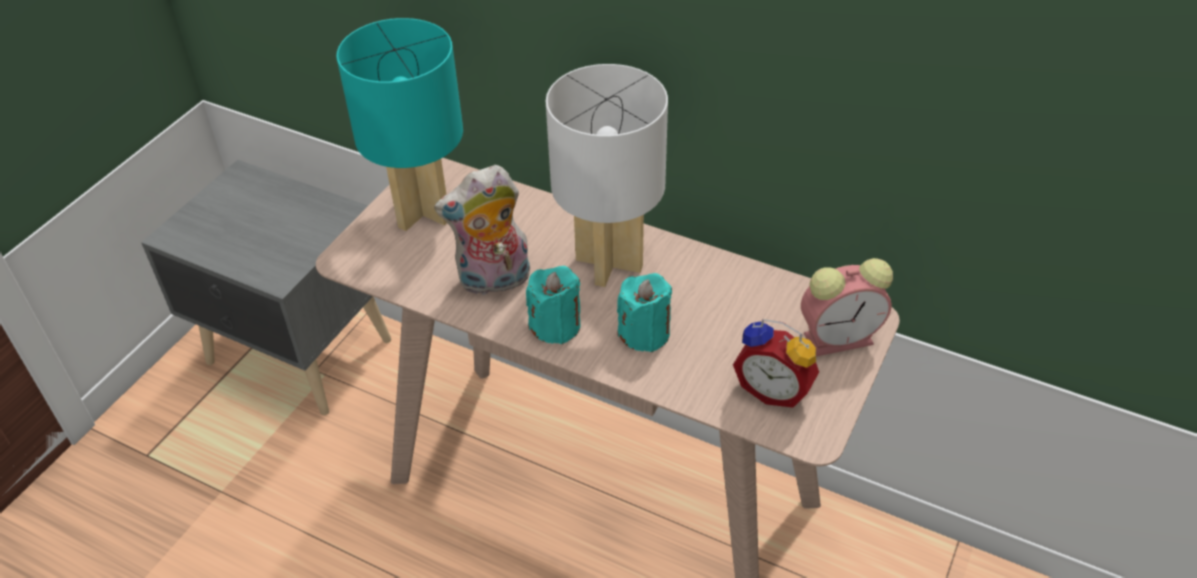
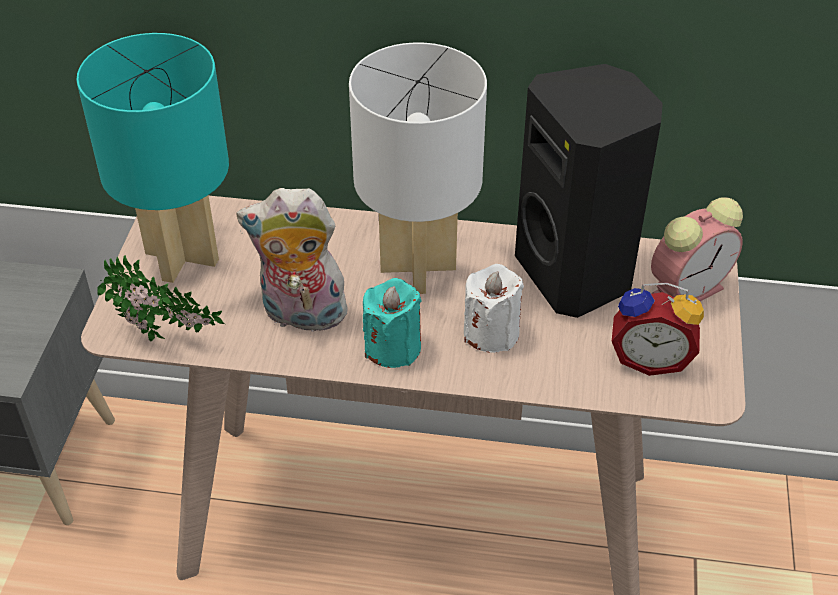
camera: 20 degrees left, 0 degrees up
plush toy [434,165,530,296] -> plush toy turned 45 degrees clockwise [237,188,351,337]
turquoise candle [617,273,672,352] -> white candle [464,264,524,353]
none -> potted plant [97,255,225,342]
none -> black speaker [515,64,663,318]

